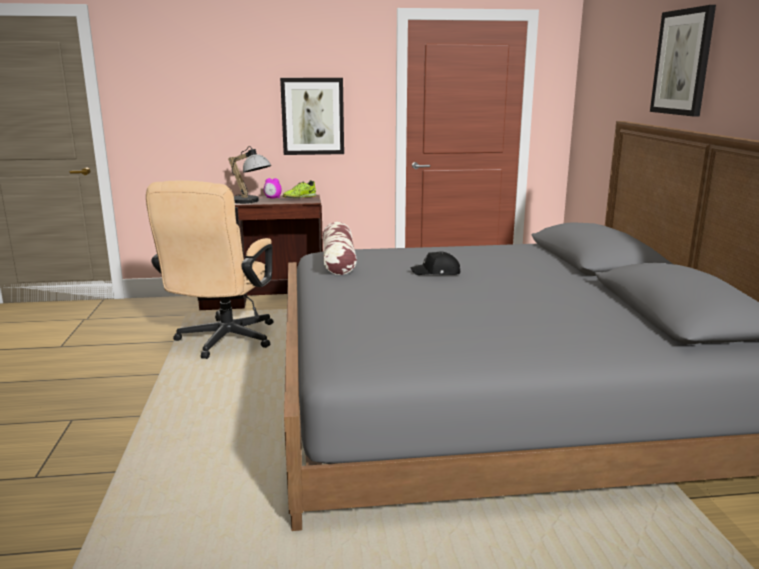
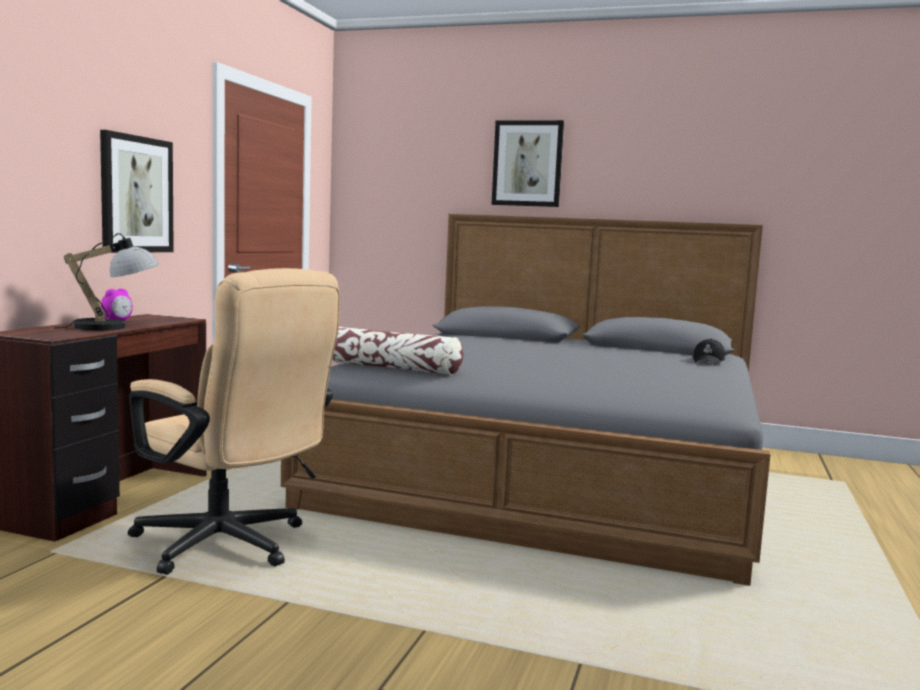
camera: 65 degrees left, 10 degrees down
shoe [283,180,316,198] -> none
black cap [410,251,460,275] -> black cap moved to [693,339,725,365]

